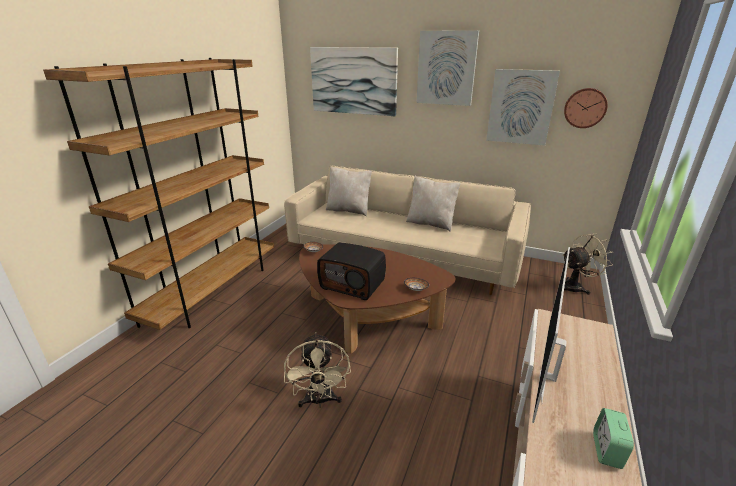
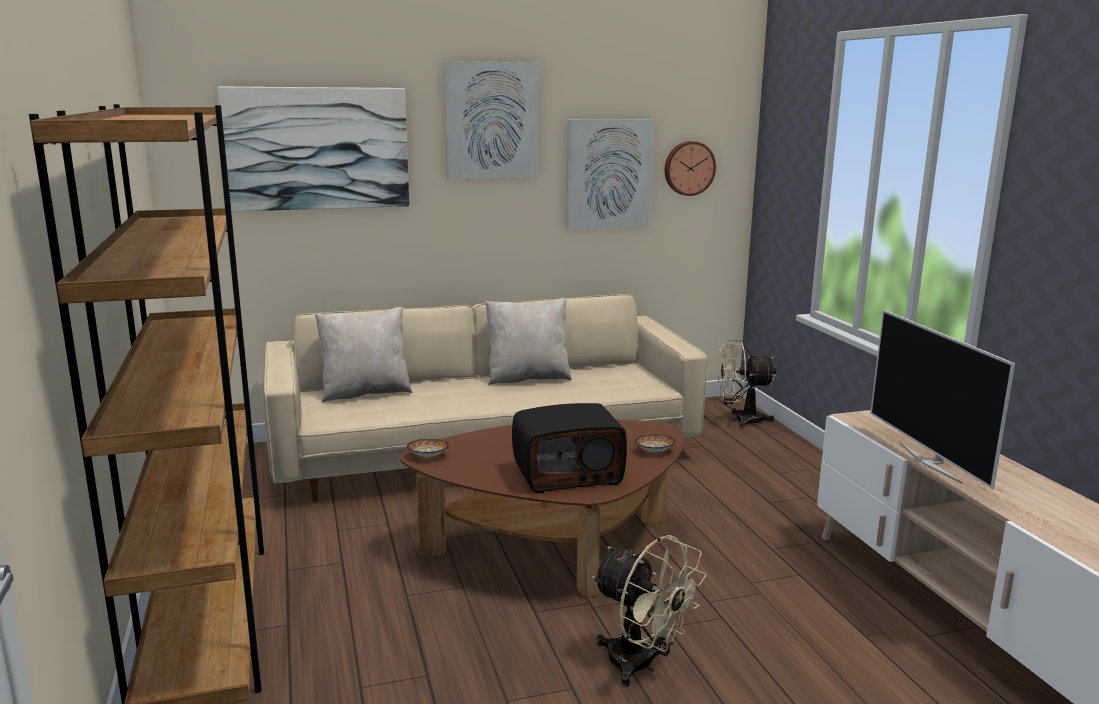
camera: 40 degrees left, 10 degrees down
beige fan [562,233,613,295] -> beige fan turned 120 degrees counterclockwise [718,339,777,428]
alarm clock [593,408,634,469] -> none

